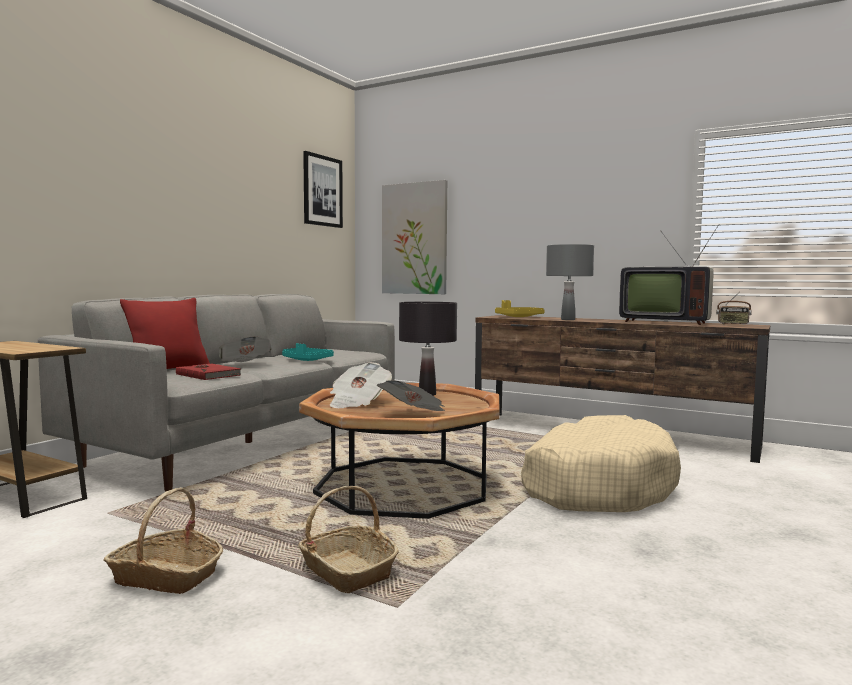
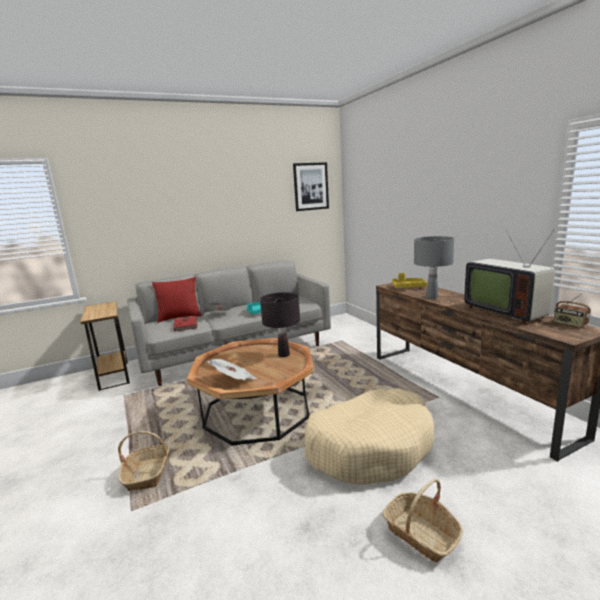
camera: 35 degrees right, 10 degrees up
basket [104,487,223,594] -> basket moved to [383,479,463,562]
newspaper [330,362,392,408] -> none
picture [382,180,447,294] -> none

